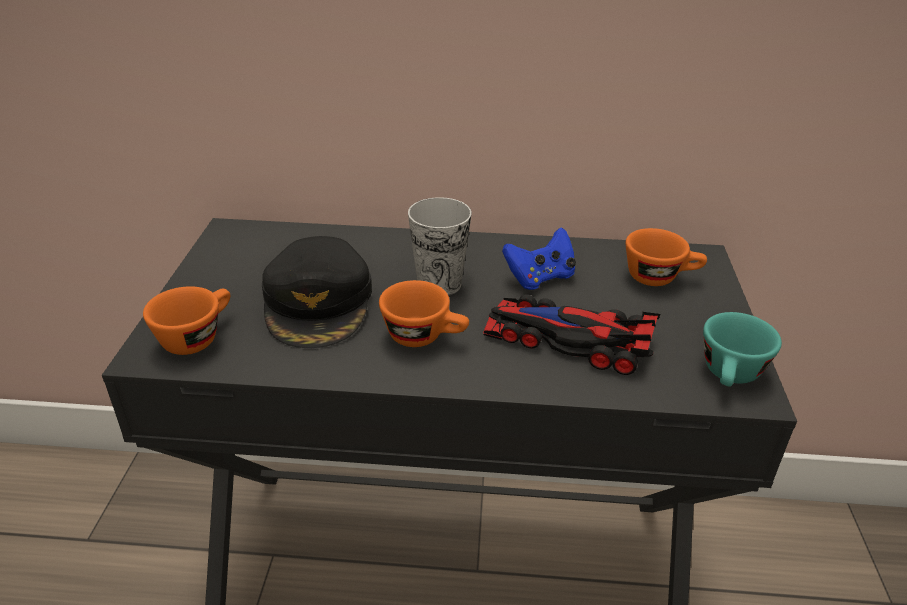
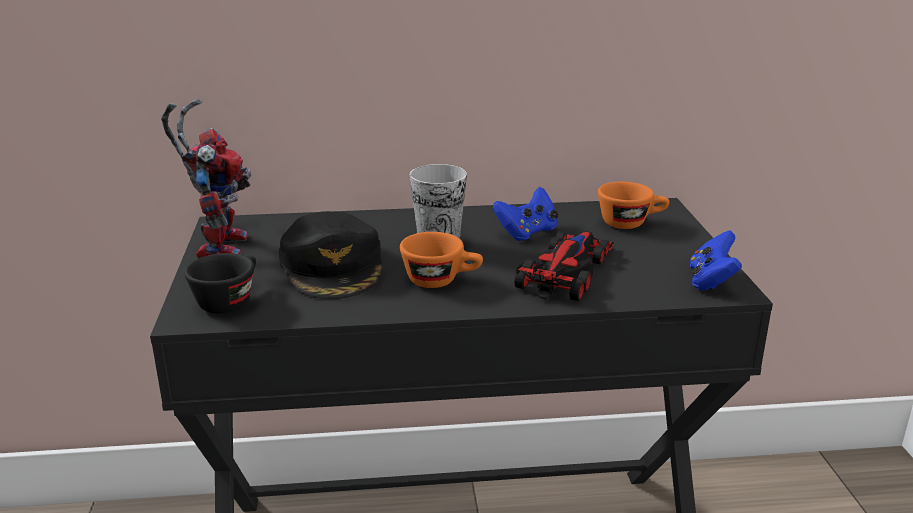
camera: 10 degrees left, 10 degrees down
orange cup [143,286,230,355] -> black cup [185,253,256,314]
toy car [483,295,660,375] -> toy car turned 105 degrees clockwise [514,231,614,301]
turquoise cup [703,312,782,387] -> blue game controller [690,231,742,291]
none -> toy robot [161,99,251,259]

